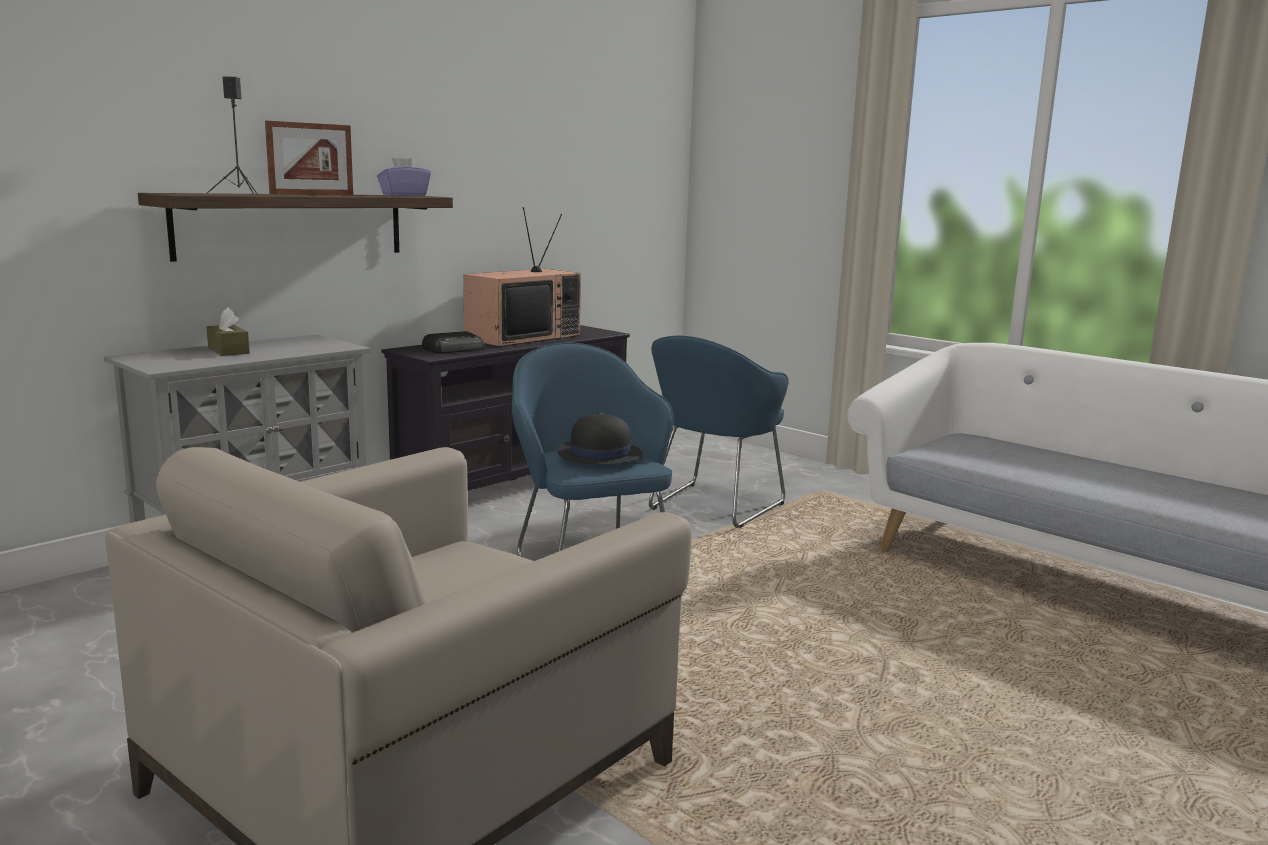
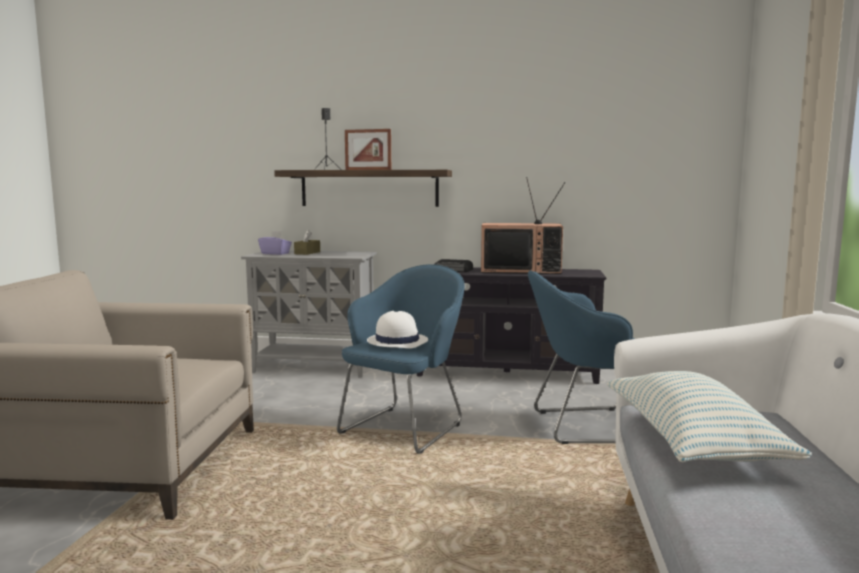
camera: 55 degrees right, 5 degrees down
purple tissue box [377,158,431,196] -> purple tissue box moved to [258,231,292,255]
black hat [558,412,643,465] -> white hat [367,311,428,349]
none -> pillow [607,371,812,462]

